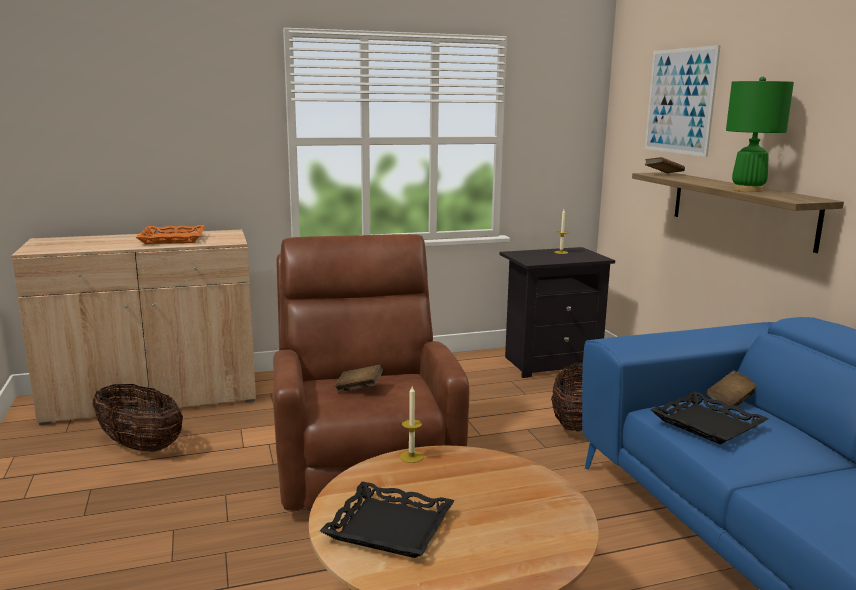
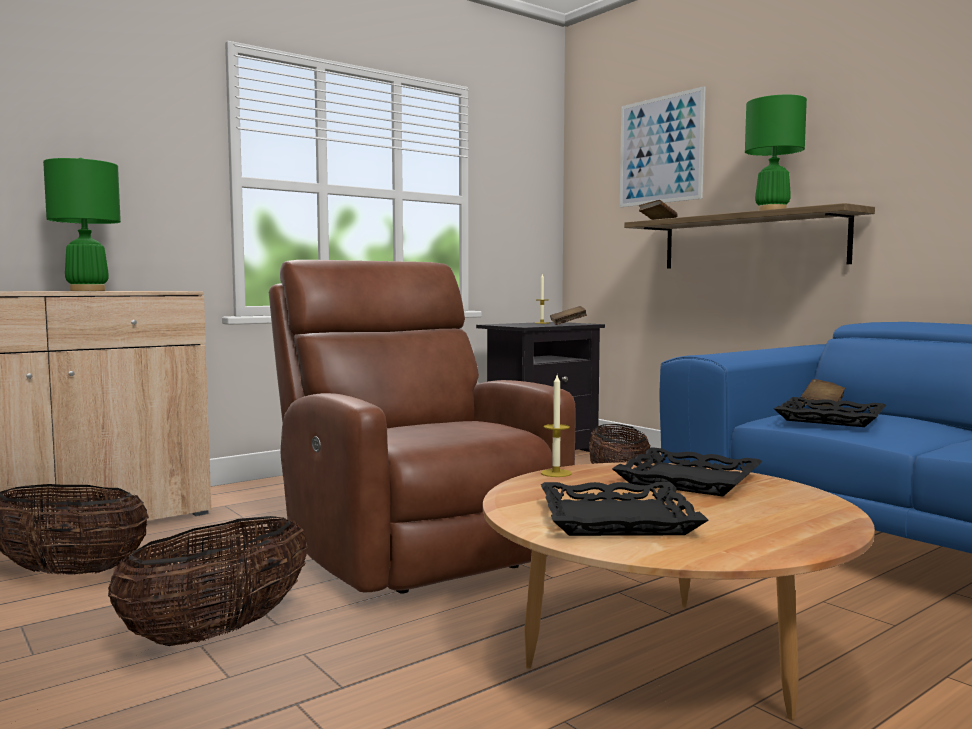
camera: 20 degrees left, 10 degrees down
orange tray [135,225,206,244] -> green table lamp [43,158,121,291]
brown book [335,364,383,392] -> brown book moved to [550,306,587,325]
none -> basket [108,516,308,646]
none -> black tray [612,447,763,496]

